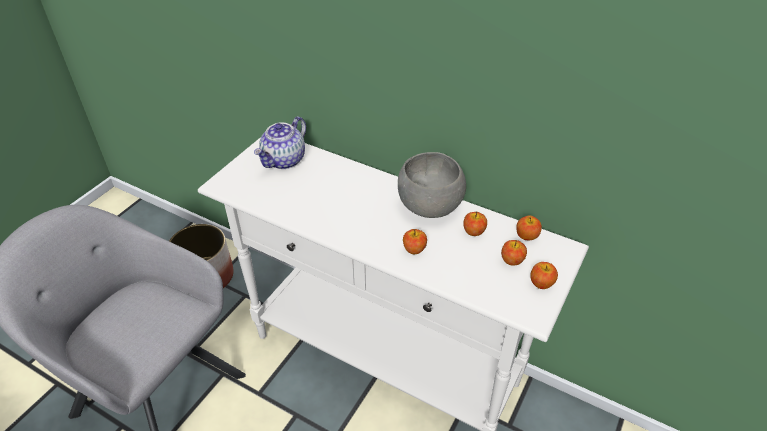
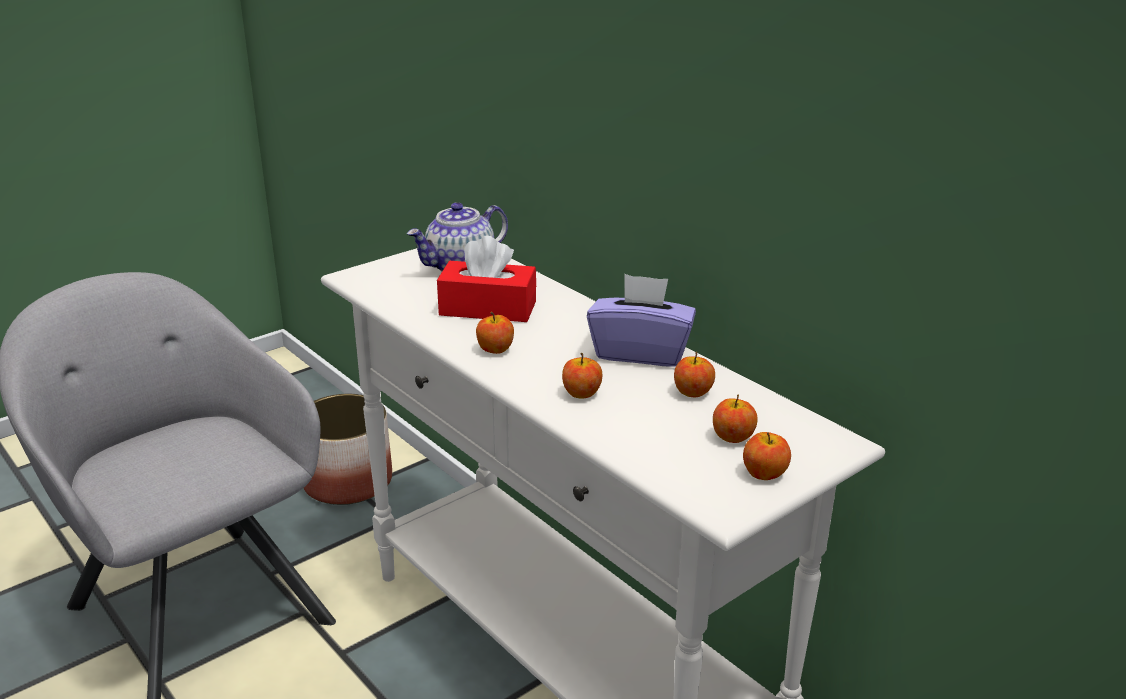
camera: 20 degrees right, 15 degrees down
grey bowl [398,152,466,218] -> purple tissue box [587,274,696,367]
apple [516,215,542,240] -> apple moved to [476,312,514,354]
none -> red tissue box [437,236,536,322]

